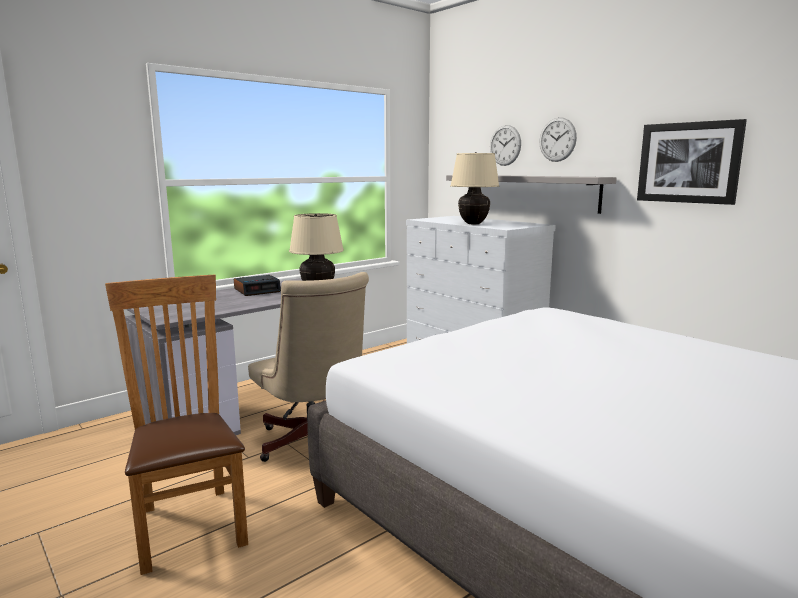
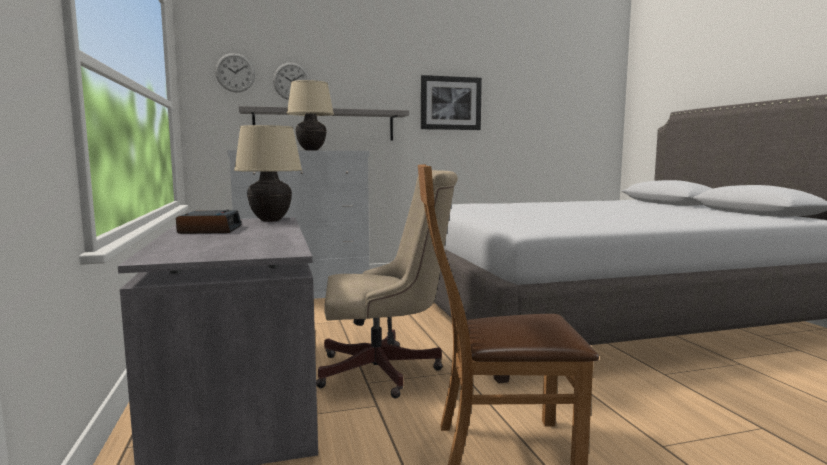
camera: 65 degrees left, 5 degrees down
wall clock [539,117,577,162] -> wall clock moved to [215,53,255,92]

